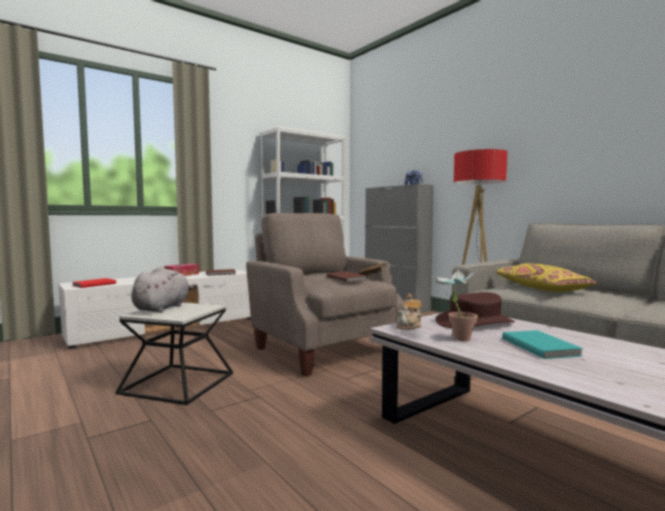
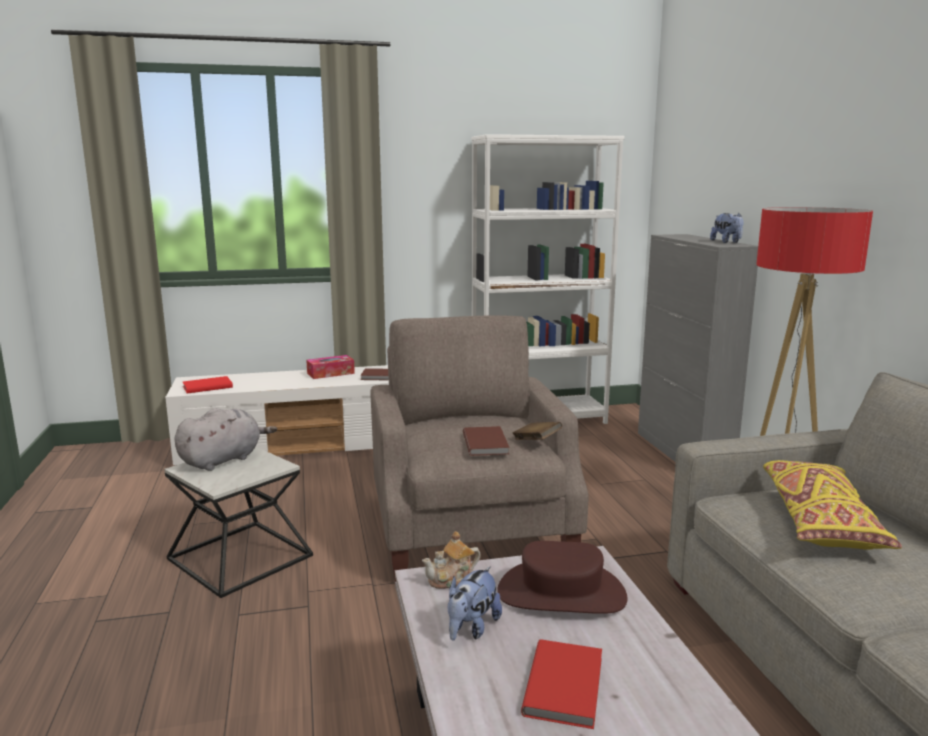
camera: 25 degrees right, 10 degrees up
potted plant [434,269,478,341] -> plush toy [448,566,502,641]
turquoise book [502,330,584,359] -> red book [521,639,602,729]

